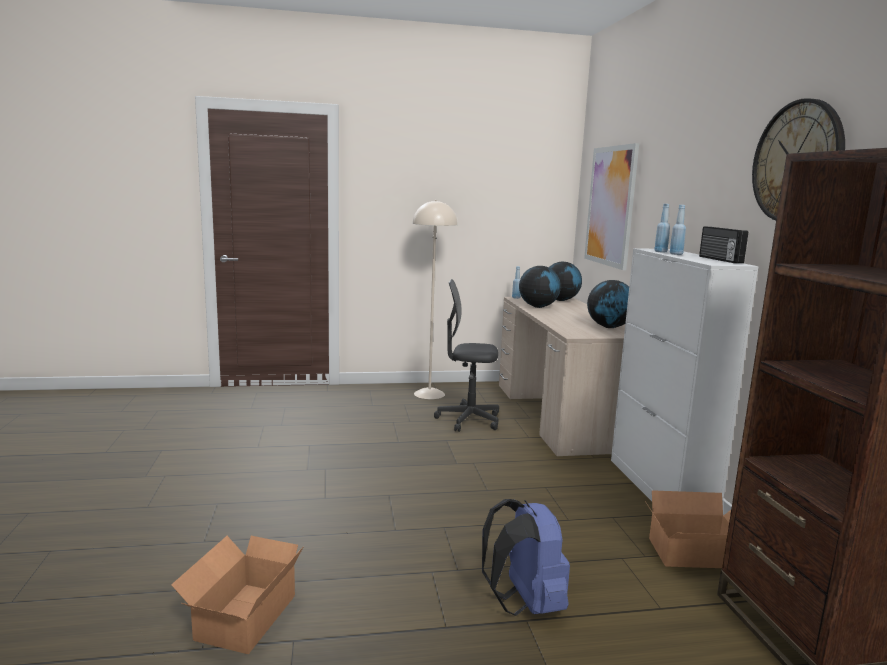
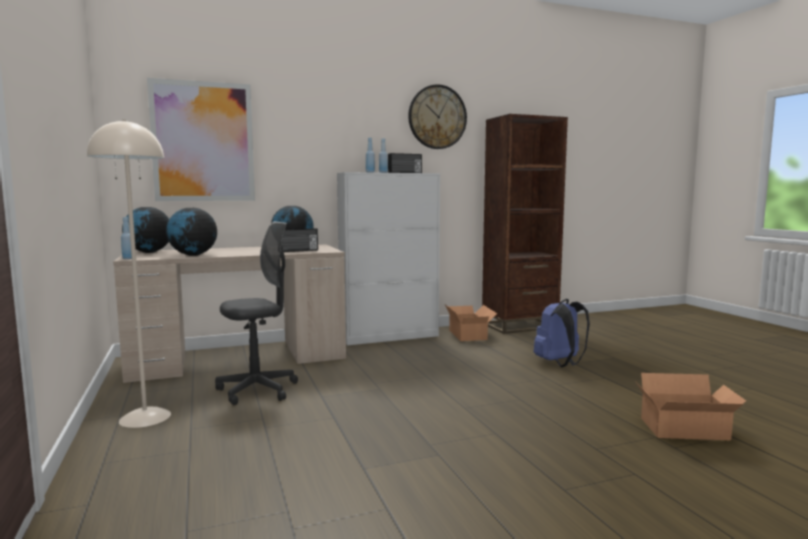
camera: 100 degrees left, 5 degrees down
grey office chair [434,279,499,432] -> grey office chair turned 120 degrees counterclockwise [215,221,298,405]
none -> radio [282,228,318,252]

